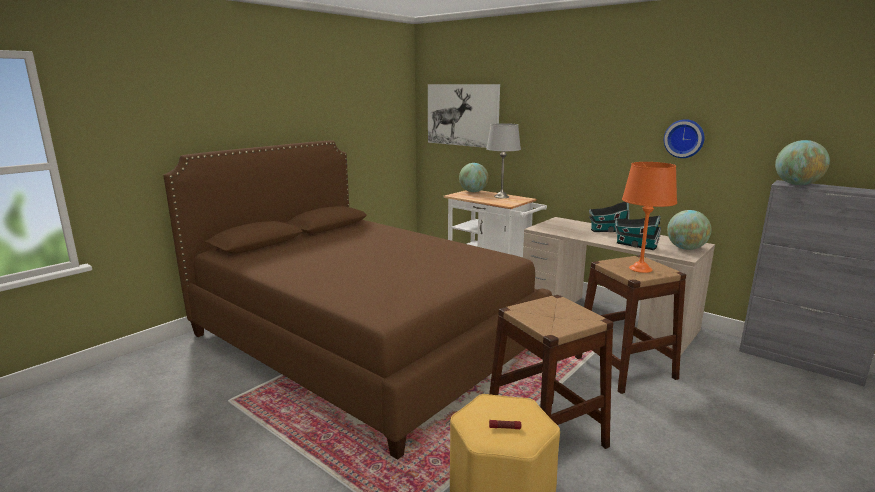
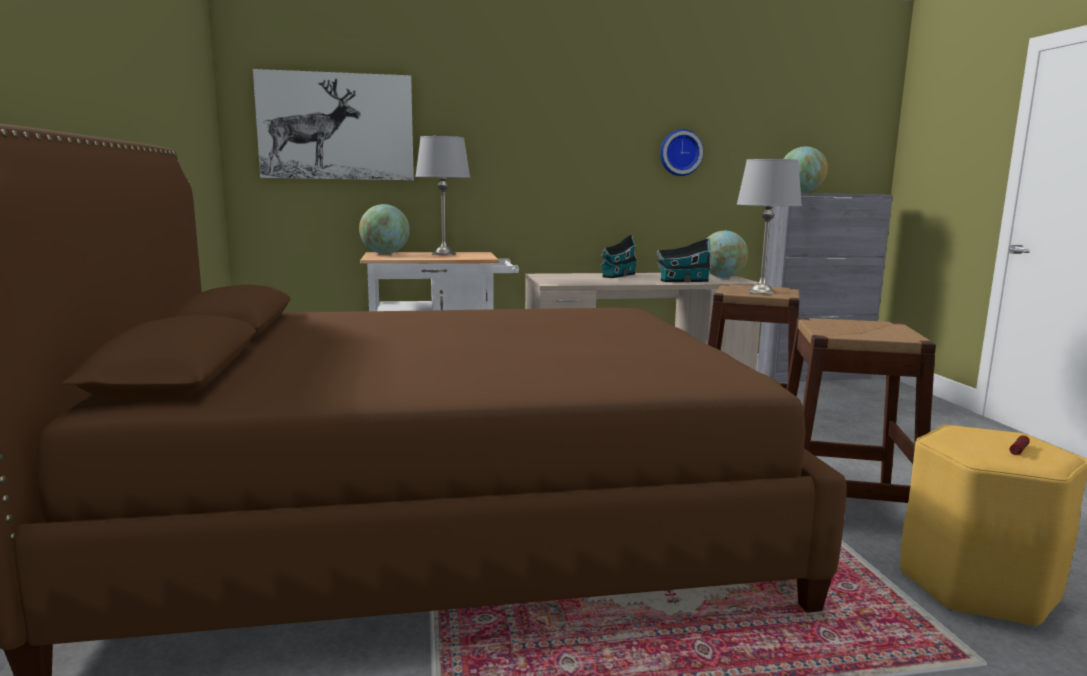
camera: 50 degrees left, 5 degrees down
orange table lamp [622,162,677,273] -> grey table lamp [737,159,802,294]

